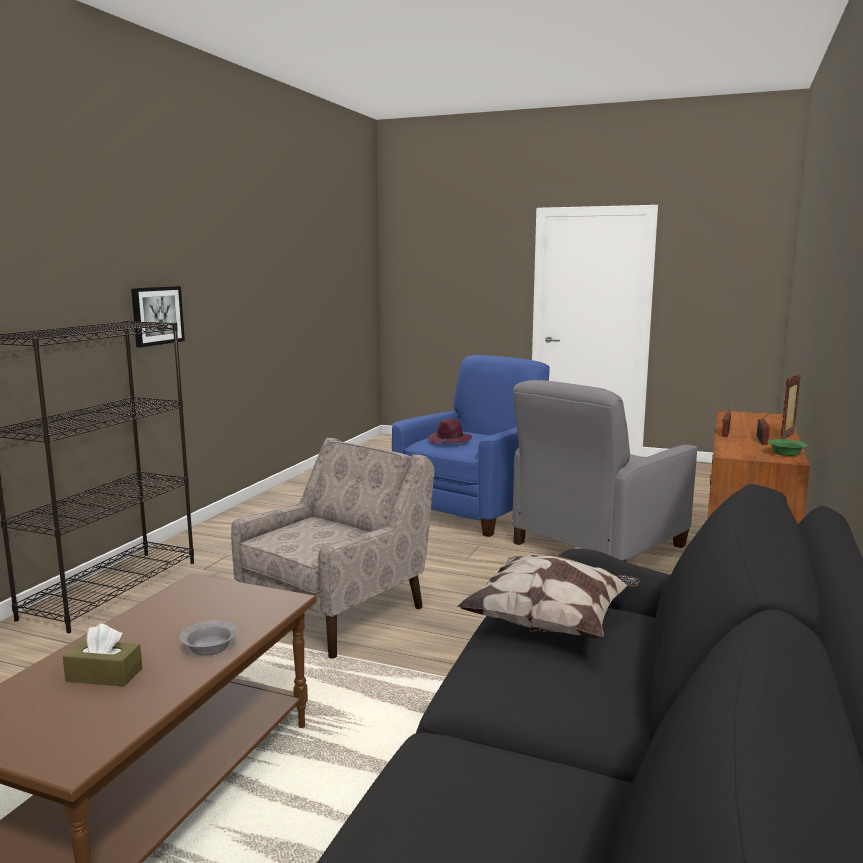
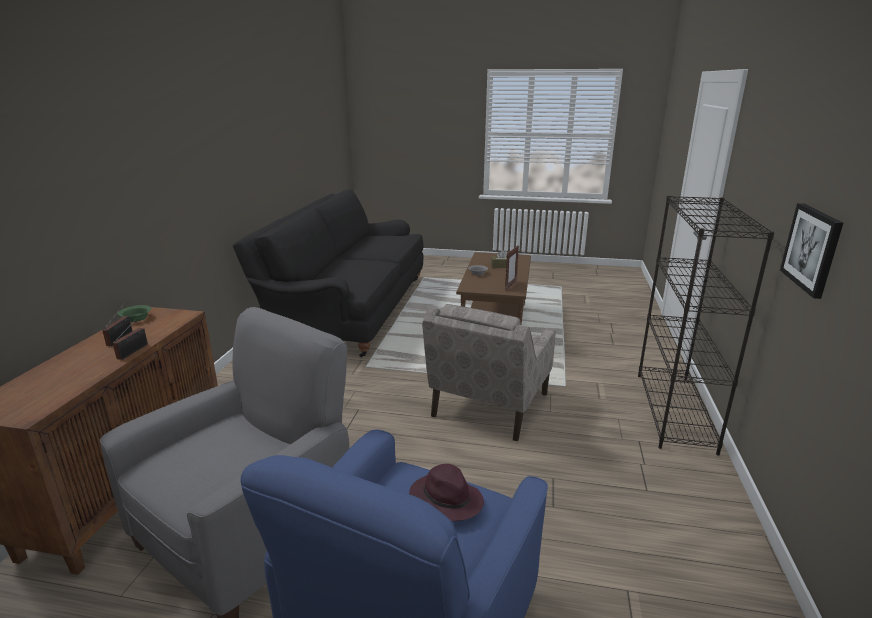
camera: 170 degrees right, 10 degrees up
pillow [457,555,640,639] -> none
picture frame [781,374,801,439] -> picture frame moved to [505,245,519,290]

